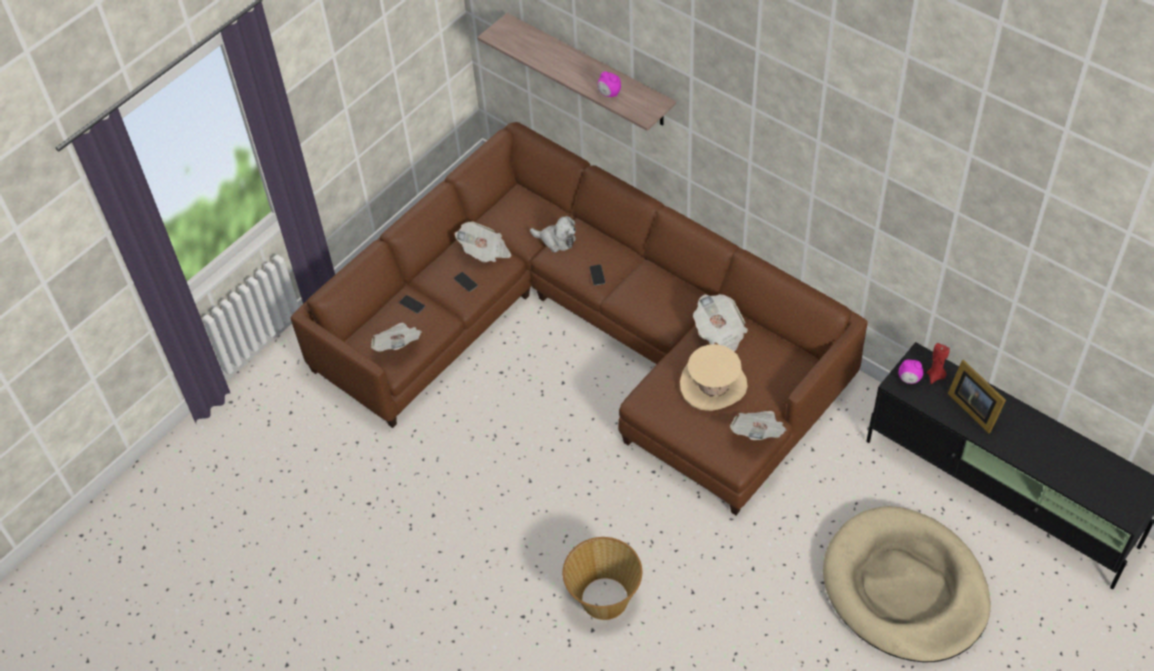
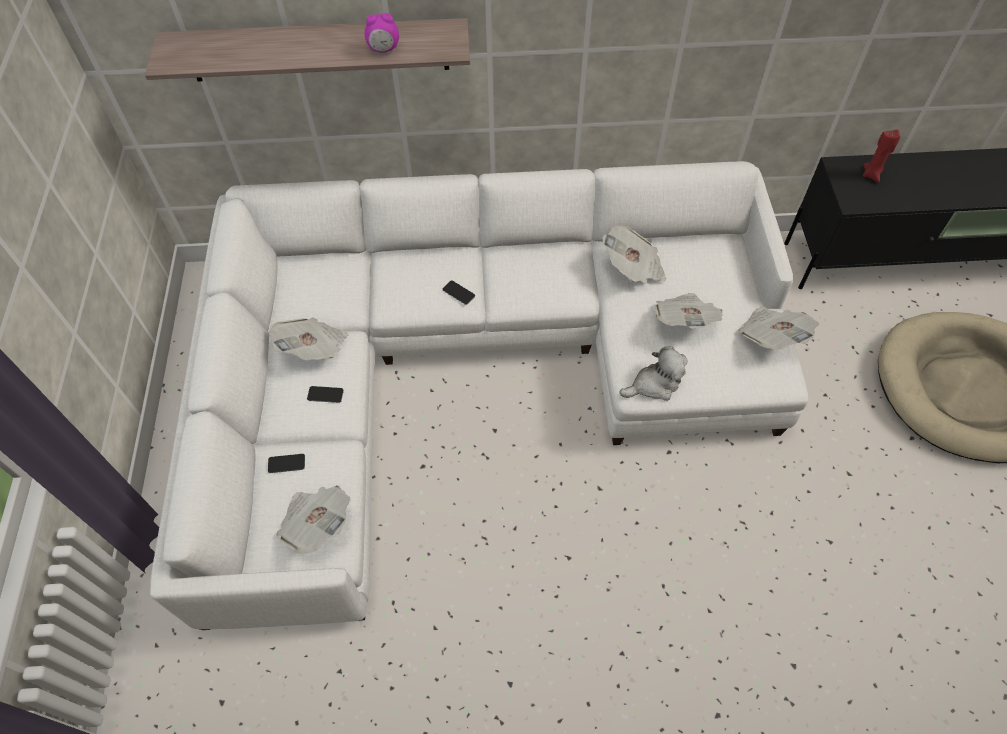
camera: 45 degrees left, 5 degrees up
brown sofa [290,122,867,515] -> white sofa [150,161,808,630]
plush toy [530,216,576,253] -> plush toy moved to [619,346,688,401]
basket [563,537,642,620] -> none
beige hat [680,344,748,411] -> newspaper [655,293,723,329]
alarm clock [898,359,923,384] -> none
picture frame [948,360,1006,433] -> none

